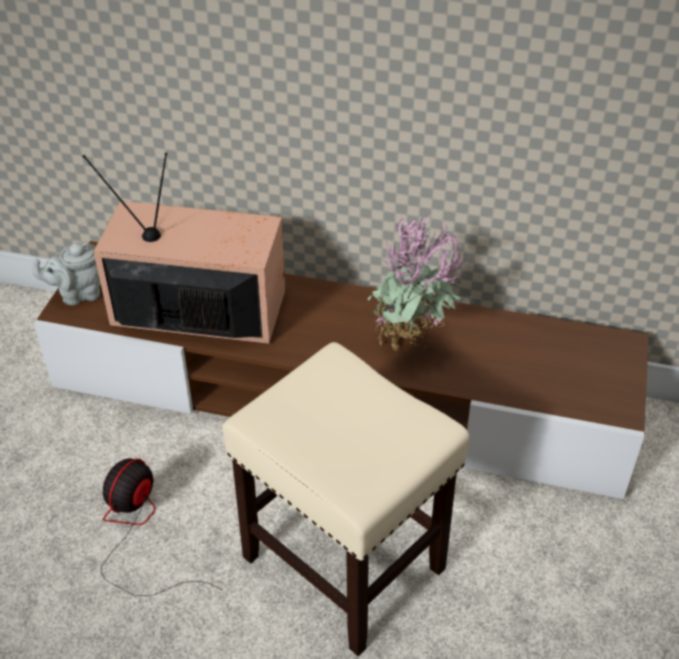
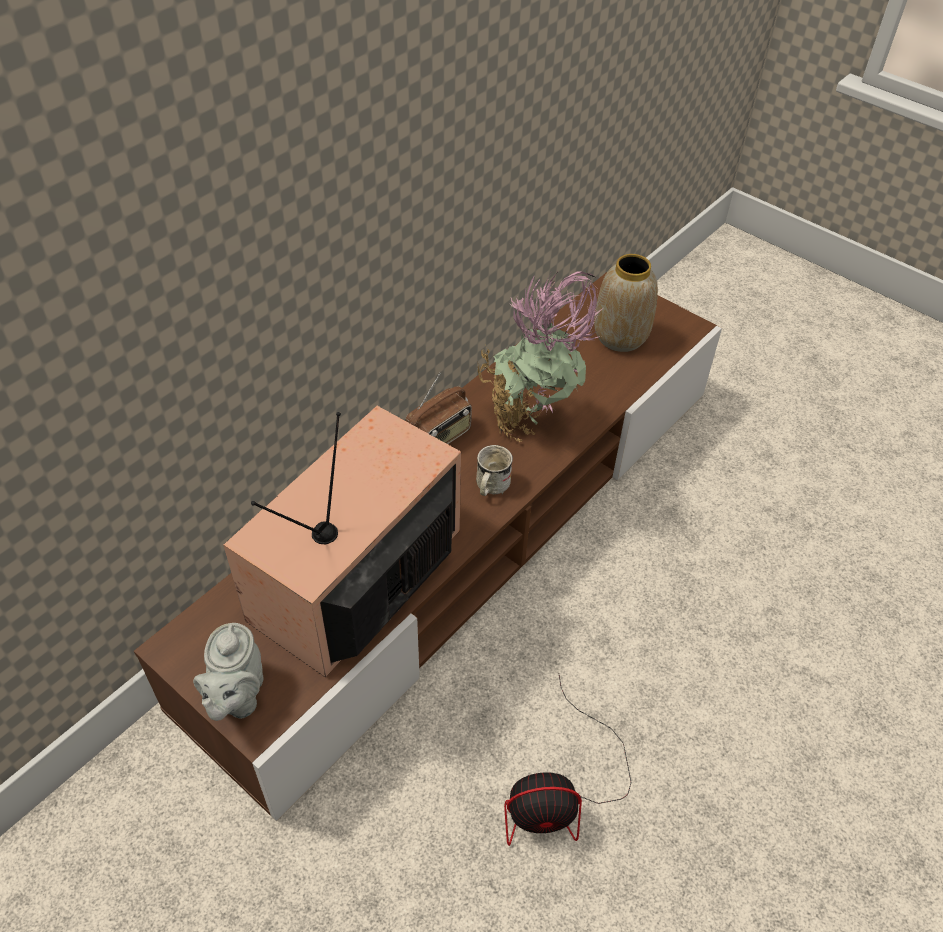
camera: 65 degrees left, 5 degrees up
fan [101,458,222,596] -> fan turned 60 degrees counterclockwise [504,675,631,846]
beige stool [222,342,470,656] -> none
none -> radio [405,373,472,444]
none -> white mug [476,445,513,496]
none -> vase [594,254,658,352]

